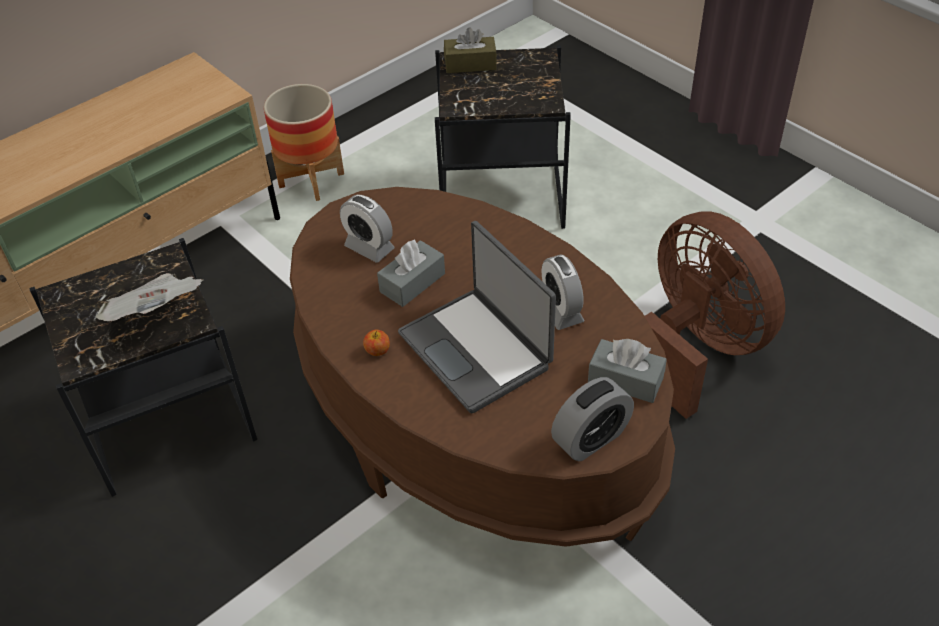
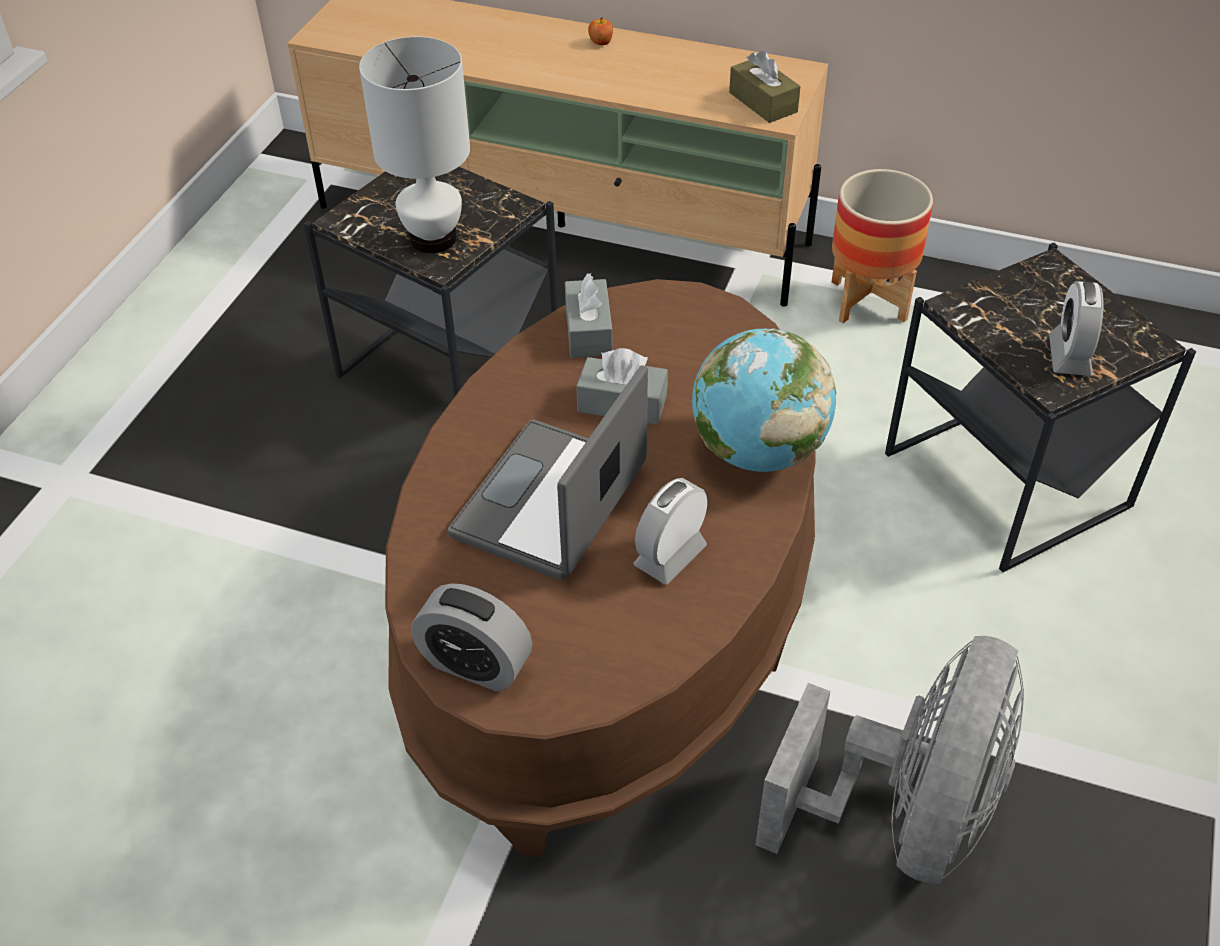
camera: 60 degrees right, 0 degrees up
newspaper [96,273,204,321] -> white table lamp [359,37,470,253]
alarm clock [340,195,395,263] -> alarm clock moved to [1049,281,1103,376]
apple [363,330,390,356] -> apple moved to [588,17,613,45]
brown tissue box [444,27,497,73] -> brown tissue box moved to [729,50,801,123]
grey tissue box [588,339,667,403] -> grey tissue box moved to [565,273,613,358]
brown fan [645,211,785,419] -> grey fan [755,636,1024,884]
none -> globe [692,329,836,472]

